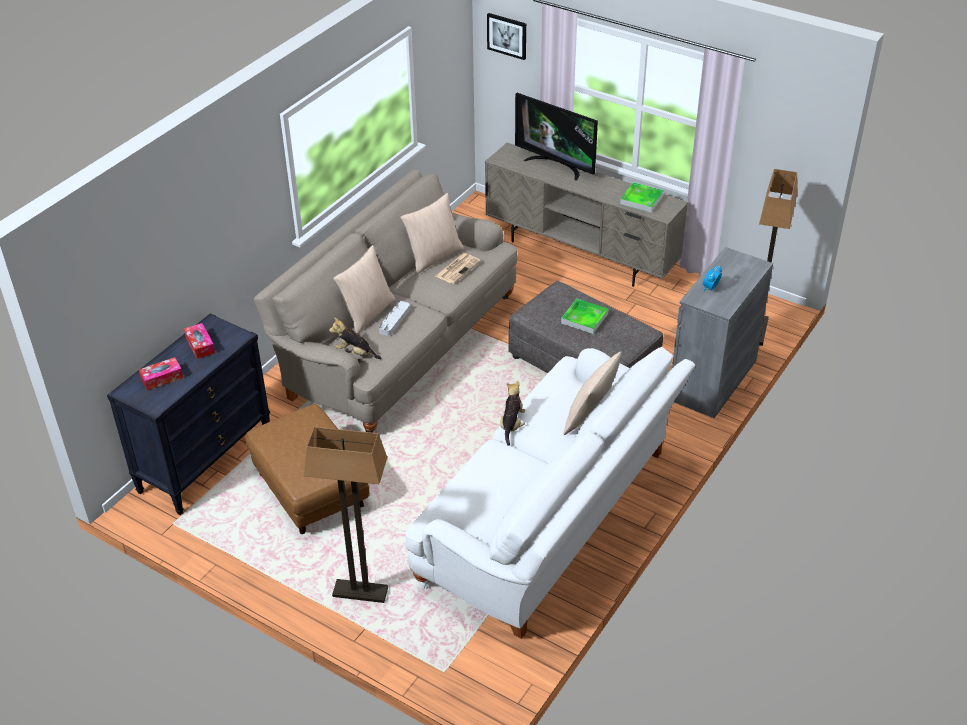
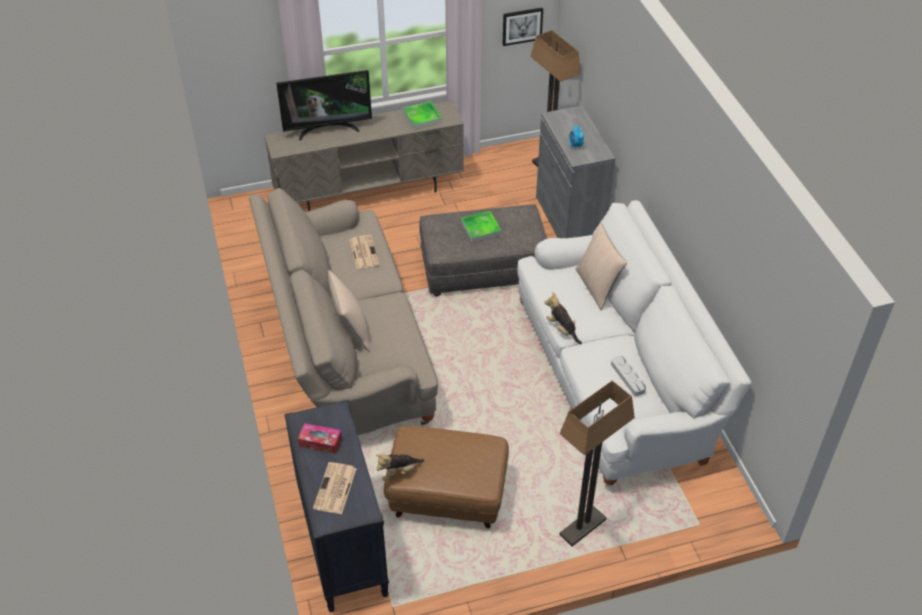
camera: 50 degrees left, 5 degrees up
tissue box [139,357,183,391] -> newspaper [313,462,356,514]
plush toy [329,317,381,359] -> plush toy moved to [376,454,424,481]
grey tray [379,301,410,336] -> grey tray moved to [611,355,646,396]
beige pillow [400,193,464,274] -> none
picture [487,13,526,60] -> picture moved to [502,8,543,46]

